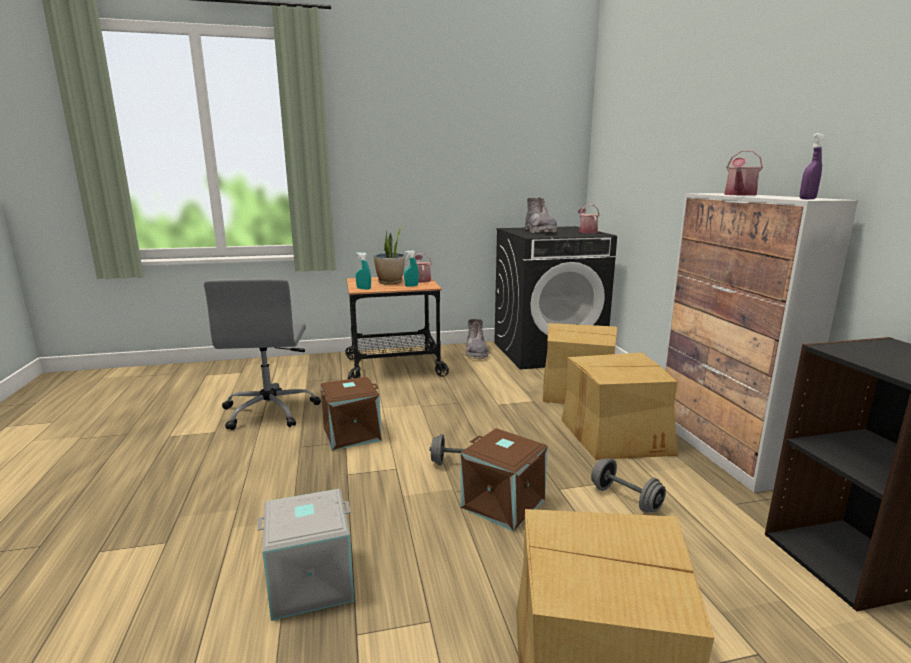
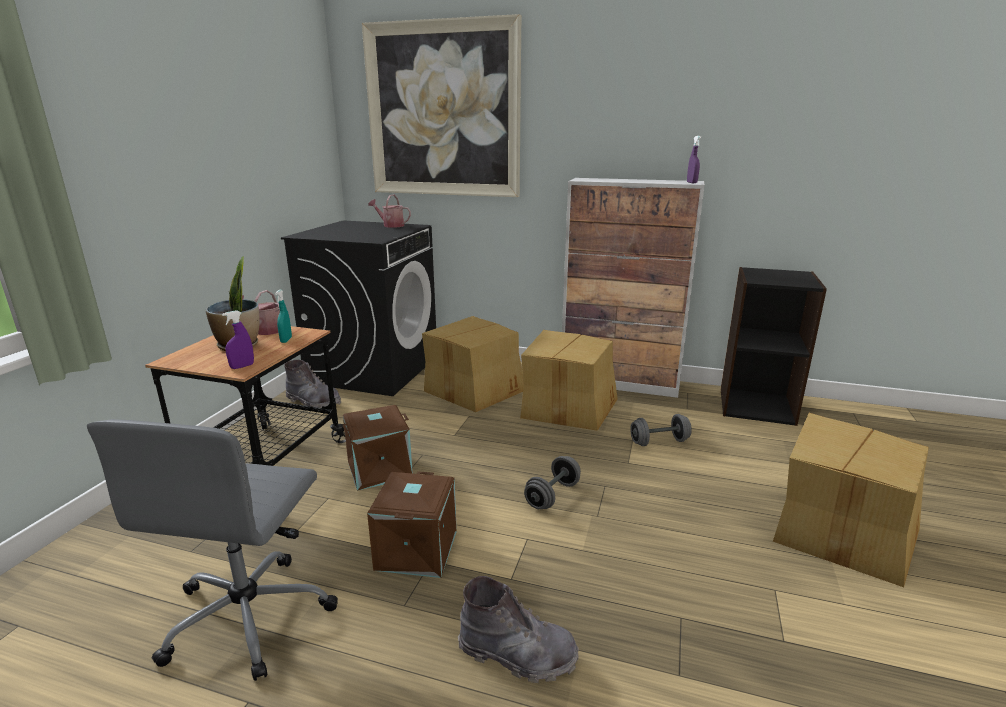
camera: 60 degrees left, 5 degrees up
grey office chair [204,278,321,430] -> grey office chair turned 75 degrees clockwise [87,419,338,681]
grey storage box [257,489,354,621] -> none
turquoise spray bottle [356,252,371,290] -> purple spray bottle [222,310,254,369]
brown storage box [460,428,548,532] -> brown storage box moved to [342,405,413,491]
grey boot [525,197,557,233] -> grey boot moved to [458,576,579,683]
watering can [724,150,763,196] -> none
none -> picture [362,14,521,197]

